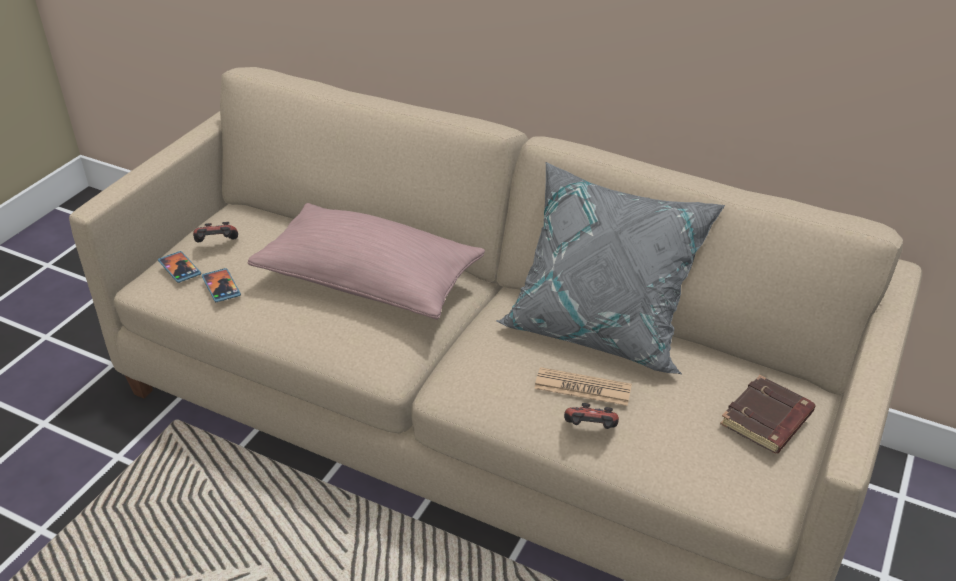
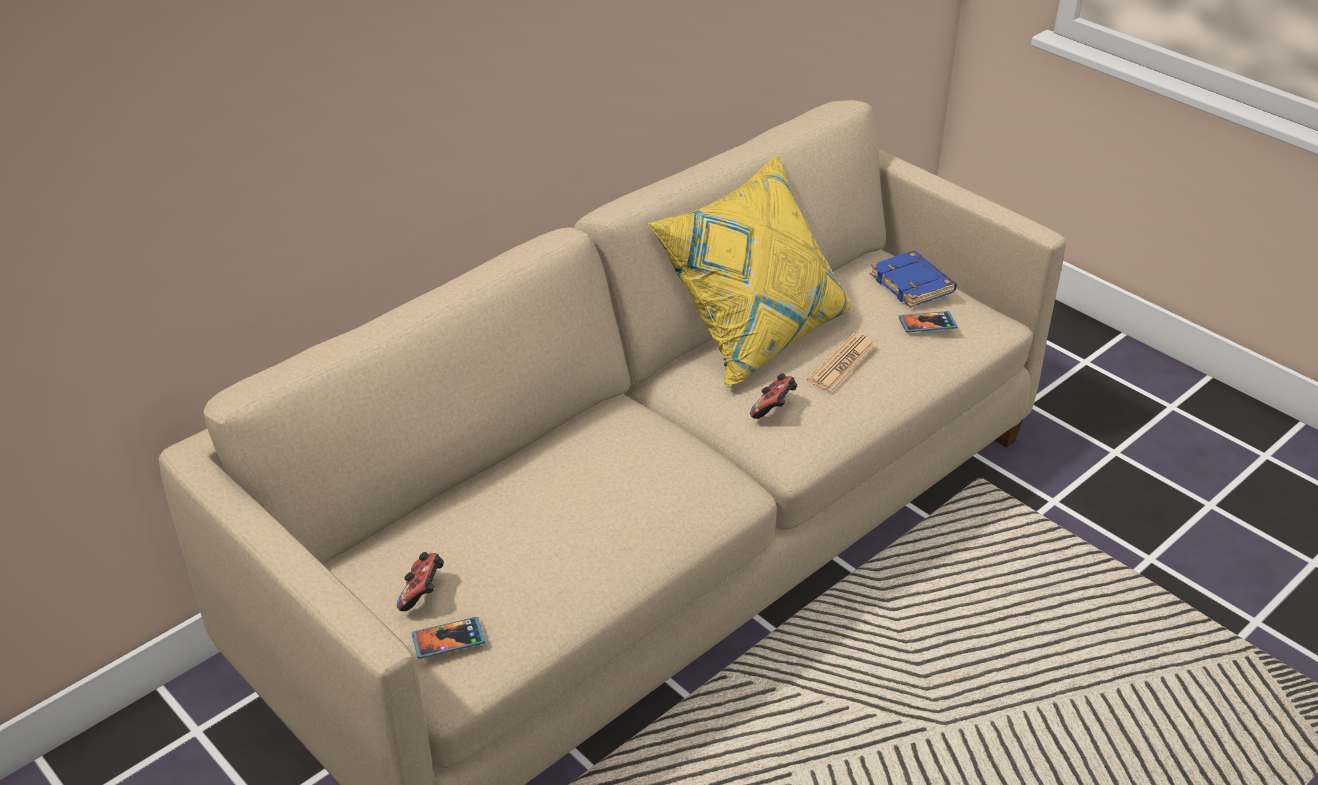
camera: 70 degrees left, 0 degrees up
phone [202,268,241,302] -> phone moved to [899,311,958,332]
pink pillow [247,203,485,320] -> none
grey pillow [496,162,725,375] -> yellow pillow [647,155,852,388]
game controller [564,403,619,429] -> game controller moved to [750,374,797,419]
brown book [720,375,816,454] -> blue book [870,251,957,308]

